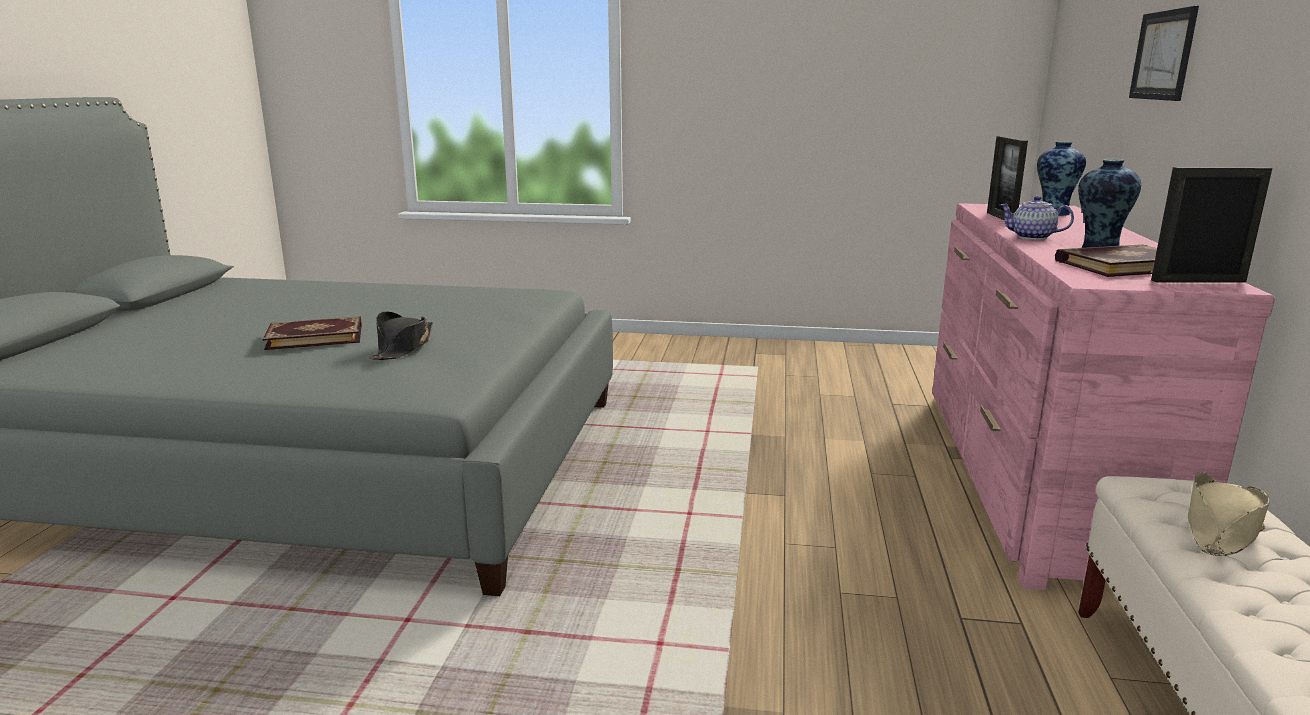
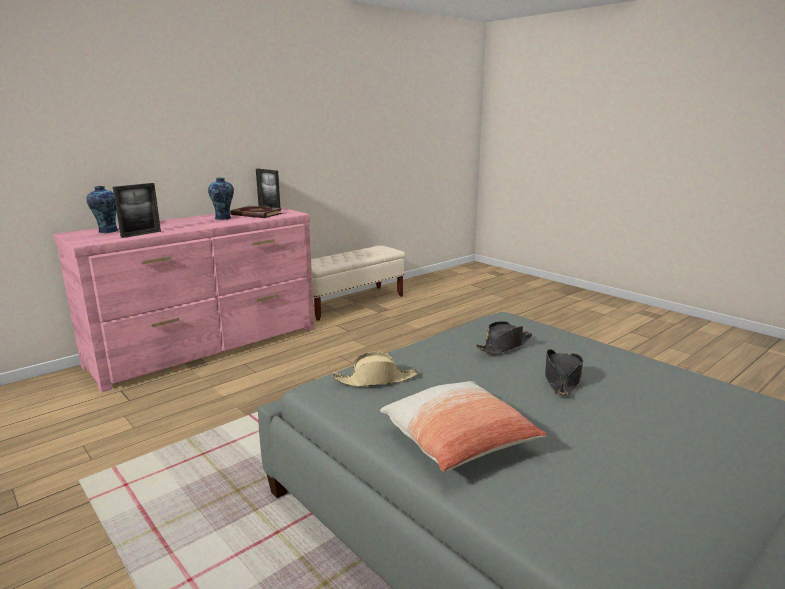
camera: 140 degrees left, 0 degrees up
book [263,316,362,350] -> black hat [545,349,583,396]
teapot [1000,196,1074,240] -> none
picture [1129,6,1199,101] -> none
beige hat [1188,472,1270,556] -> beige hat moved to [333,352,418,387]
none -> pillow [380,381,548,472]

